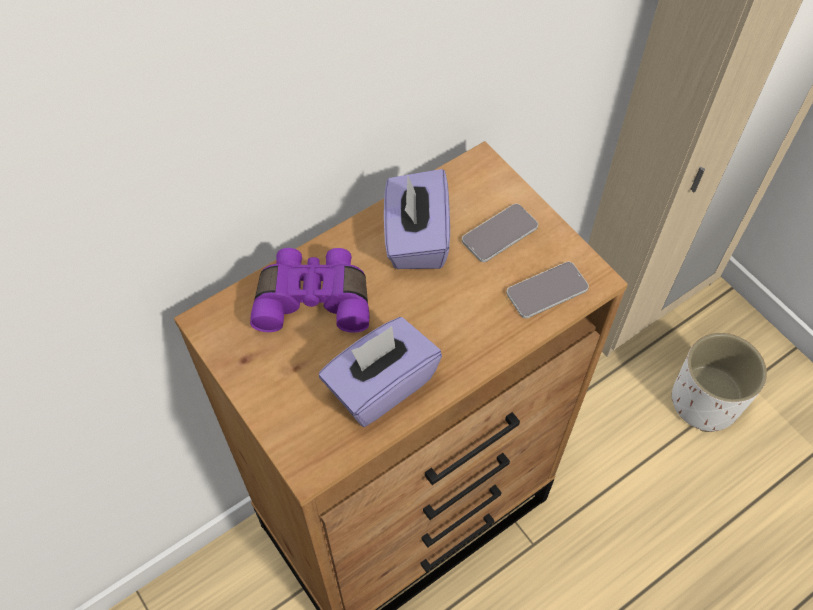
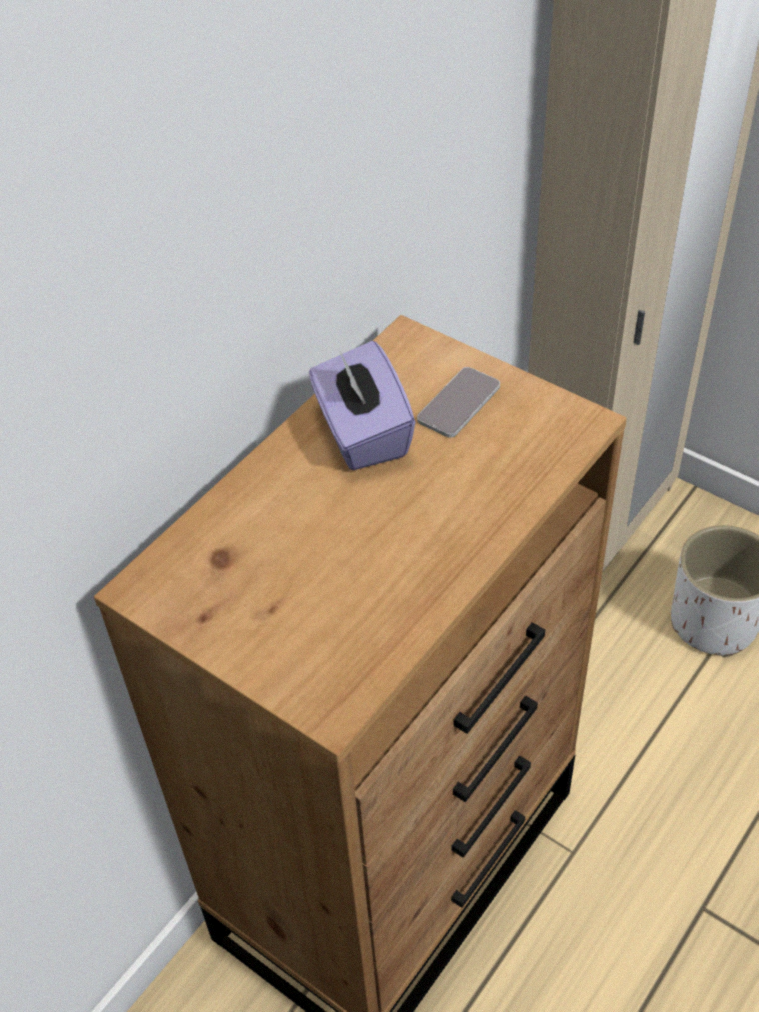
camera: 15 degrees left, 10 degrees down
purple binoculars [250,248,370,333] -> none
purple tissue box [319,317,442,427] -> none
phone [507,262,589,318] -> none

